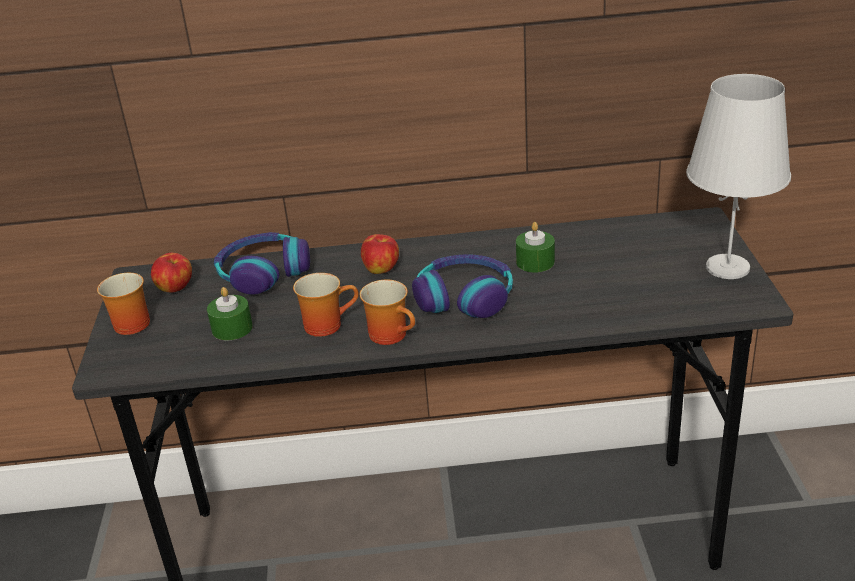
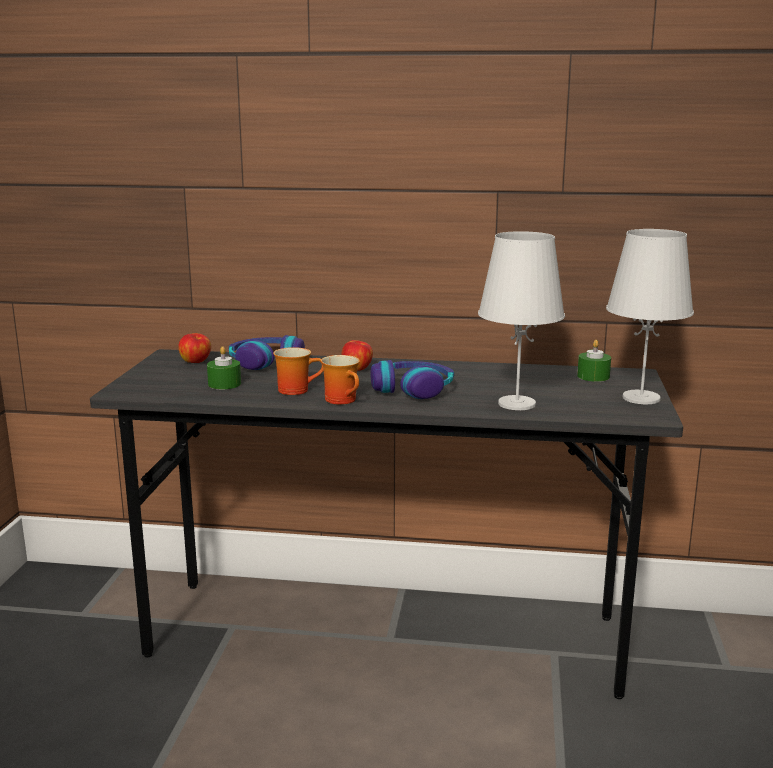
camera: 10 degrees right, 15 degrees down
mug [97,273,150,335] -> none
green candle [516,222,555,273] -> green candle moved to [577,340,611,382]
none -> white table lamp [478,231,565,410]

